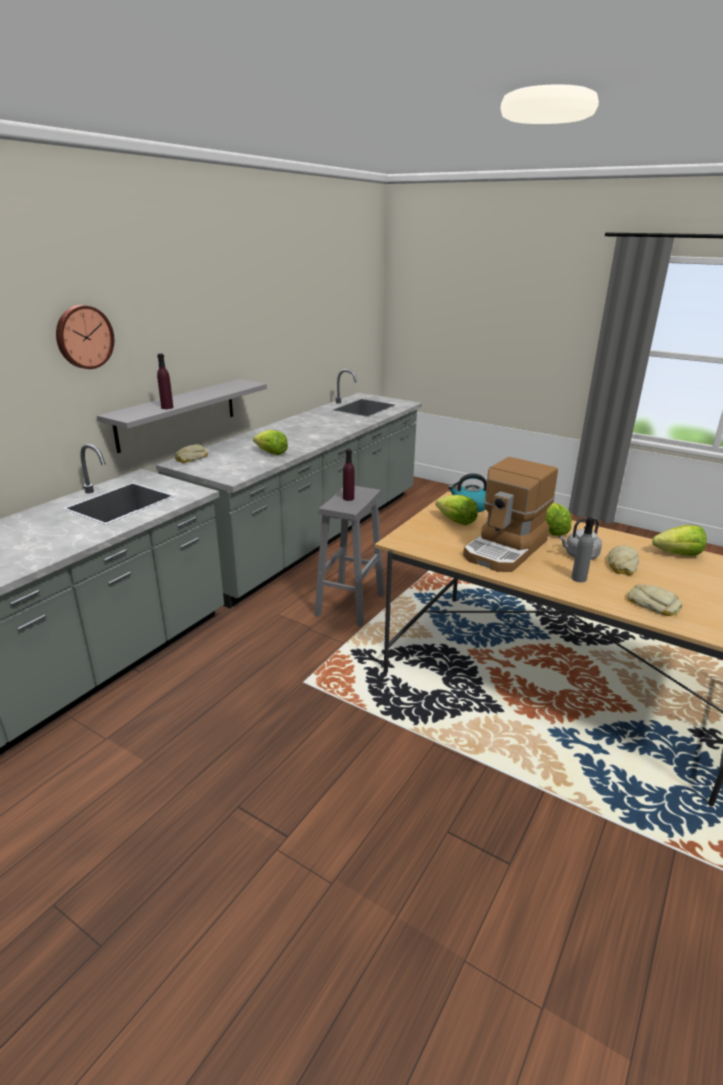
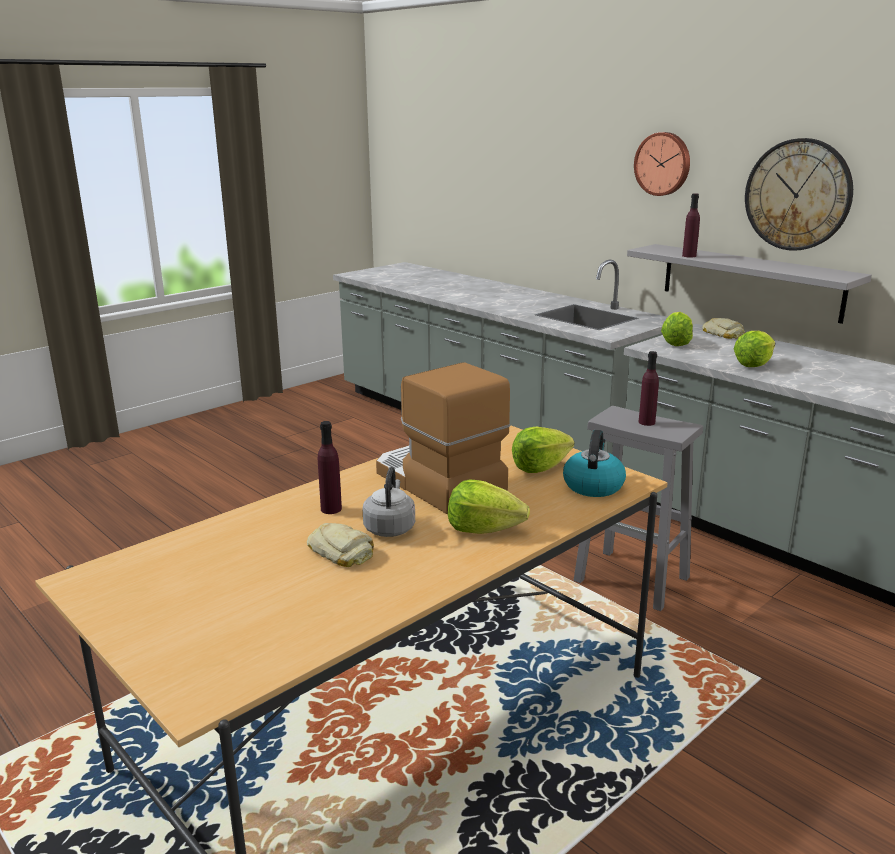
camera: 105 degrees right, 5 degrees down
grey bottle [571,517,595,582] -> purple bottle [318,421,342,514]
bread [628,584,682,616] -> none
lettuce [652,525,707,556] -> lettuce moved to [661,312,693,346]
none -> wall clock [745,138,853,251]

